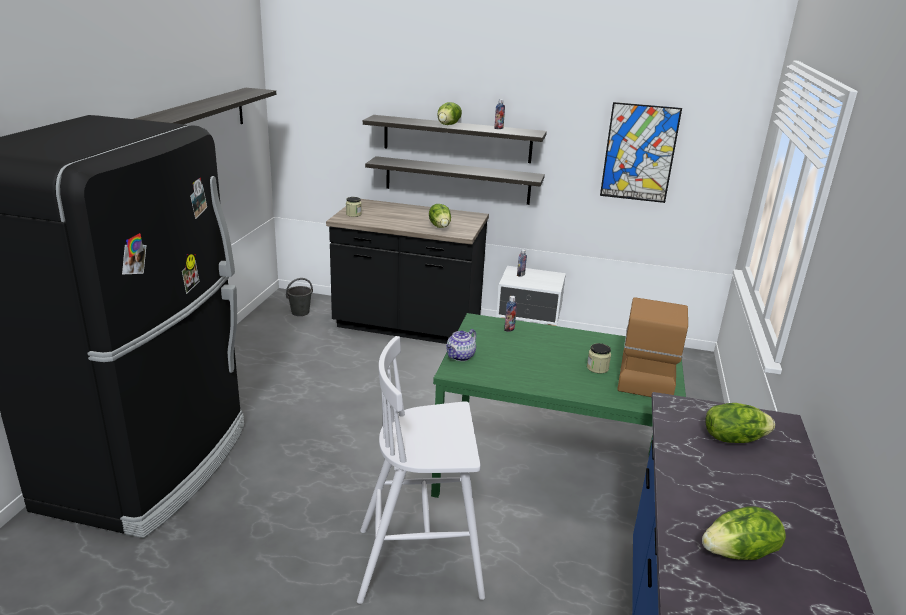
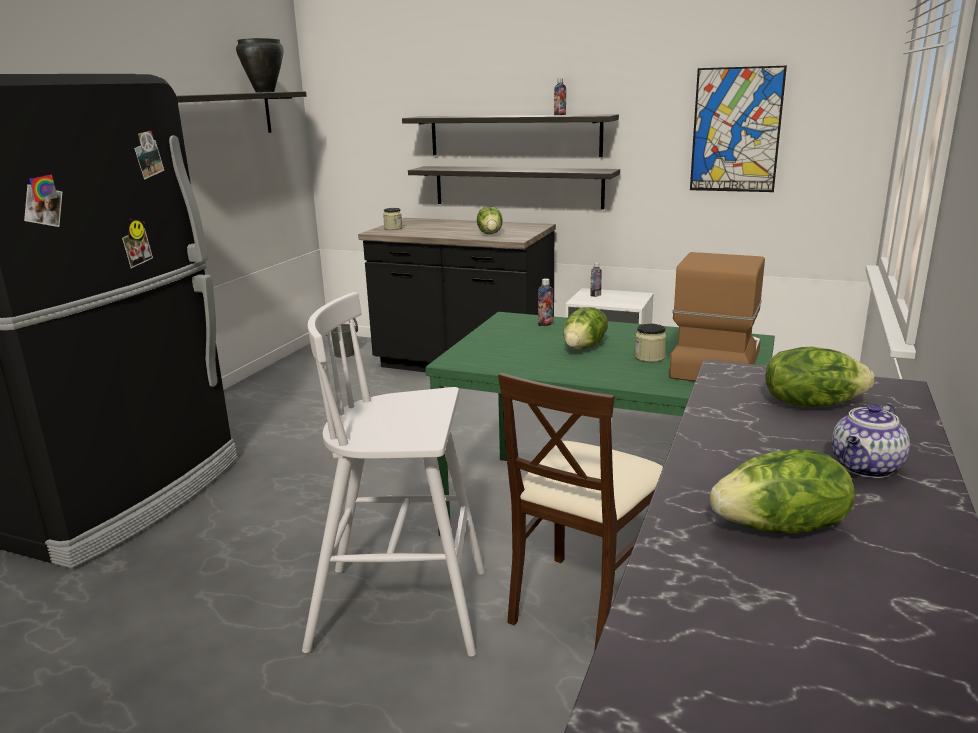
camera: 10 degrees right, 5 degrees down
lettuce [437,102,462,125] -> lettuce moved to [563,307,608,350]
teapot [446,329,476,361] -> teapot moved to [832,403,910,478]
none -> black cooking pot [236,38,284,93]
none -> beige chair [498,373,663,651]

